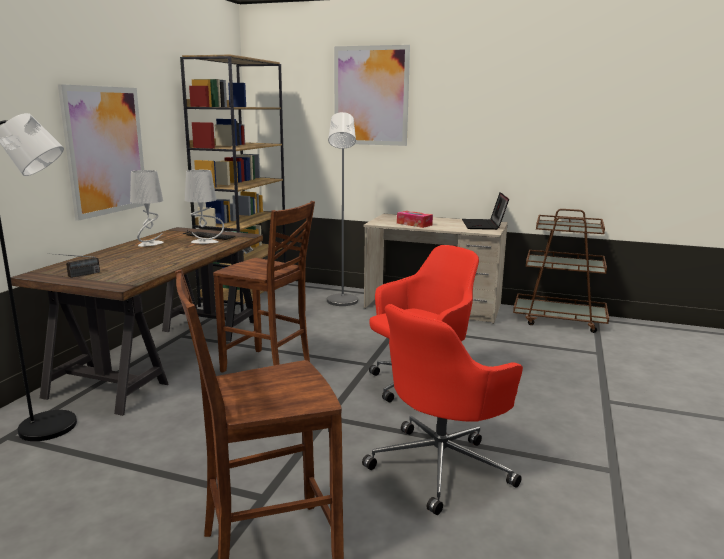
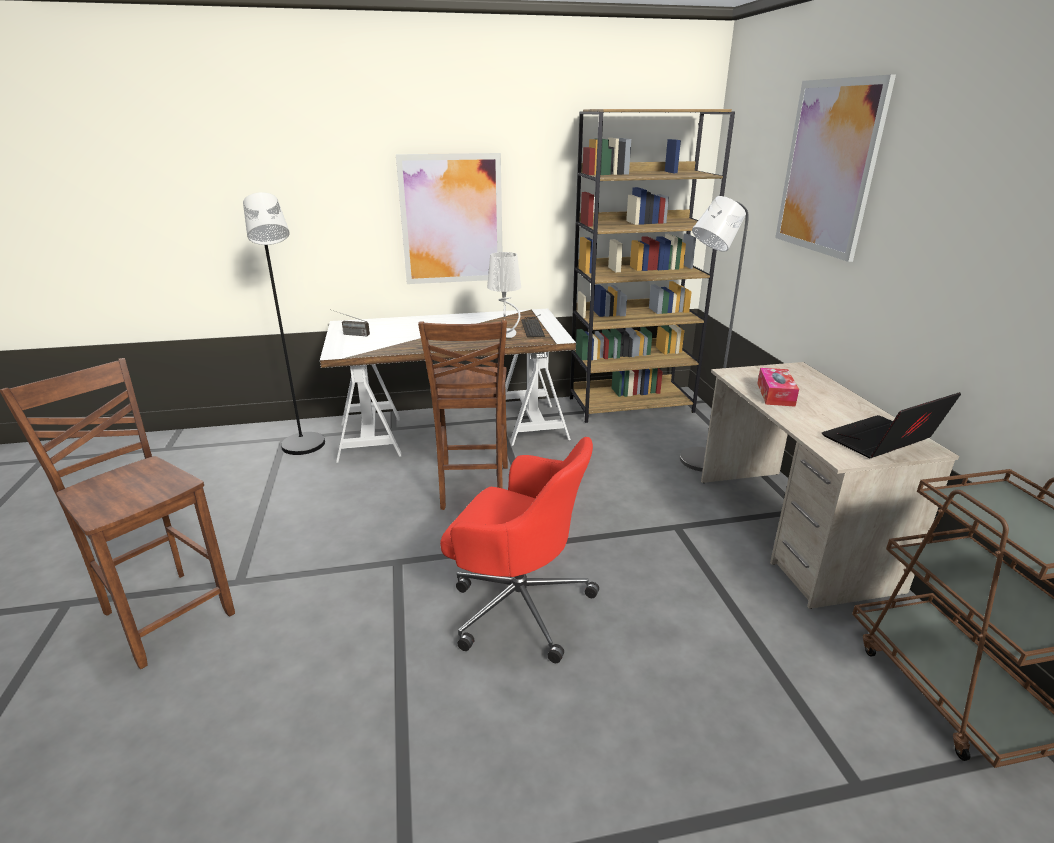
camera: 60 degrees right, 10 degrees up
brown desk [11,227,263,416] -> white desk [320,309,576,463]
grey table lamp [130,170,164,247] -> none
red office chair [362,304,523,515] -> none

